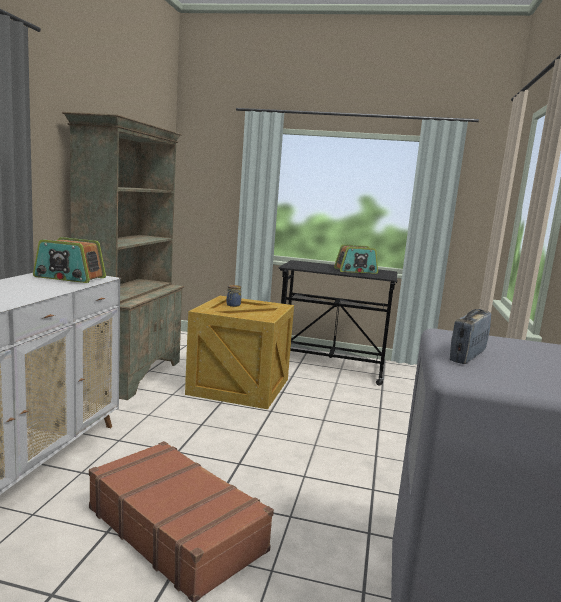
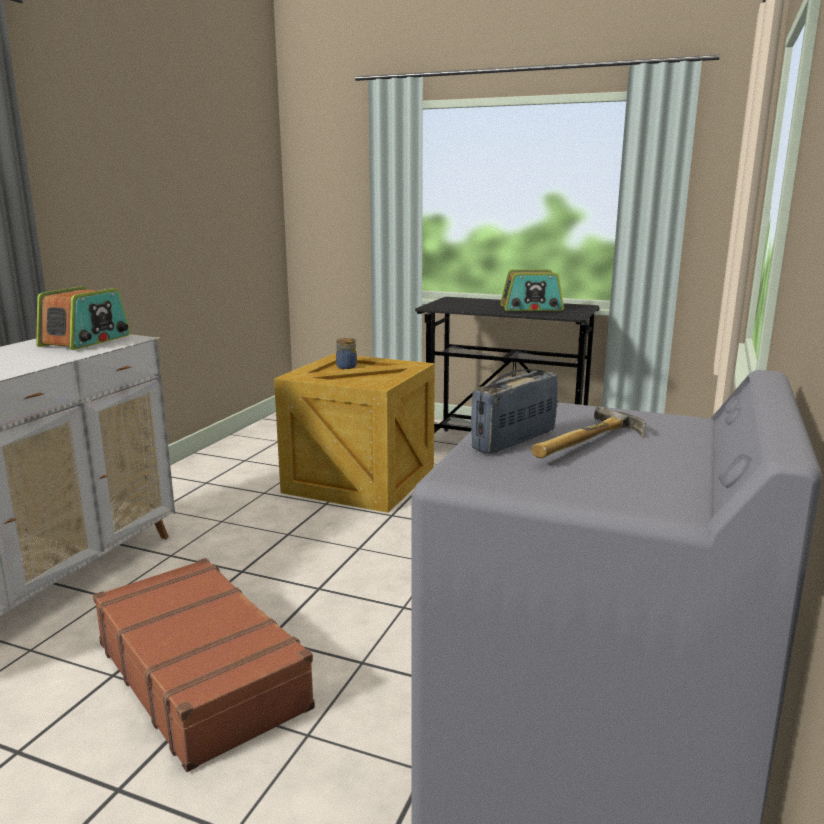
camera: 10 degrees right, 5 degrees up
radio [33,237,106,283] -> radio turned 90 degrees counterclockwise [36,286,130,350]
green bookcase [62,112,184,400] -> none
none -> hammer [531,406,646,458]

